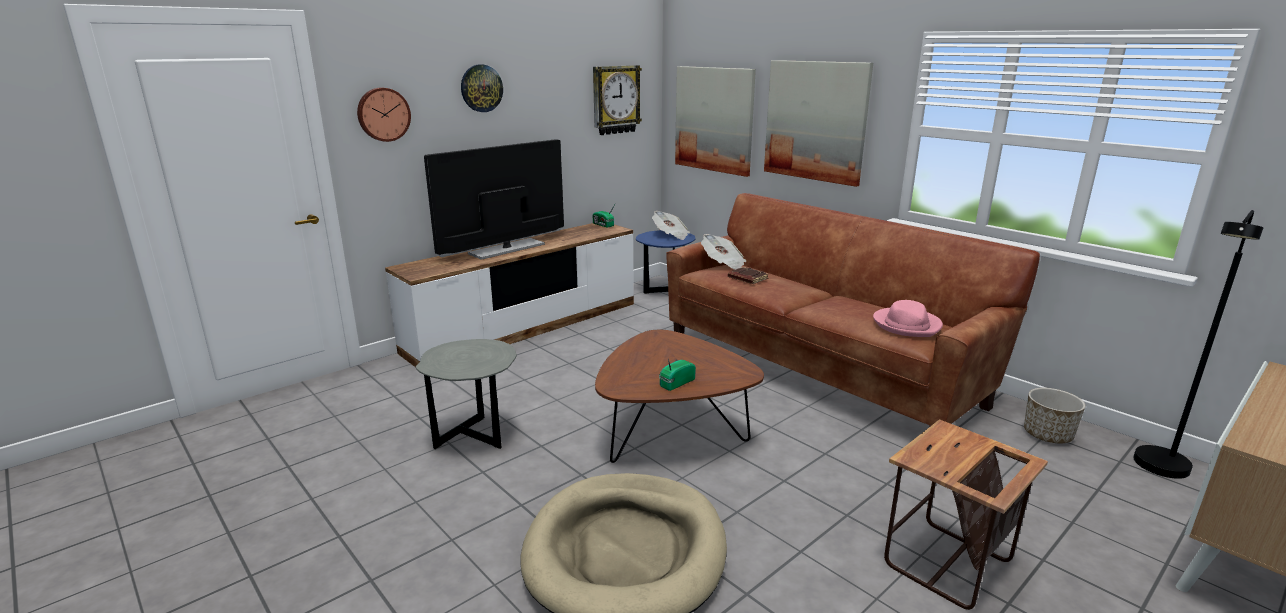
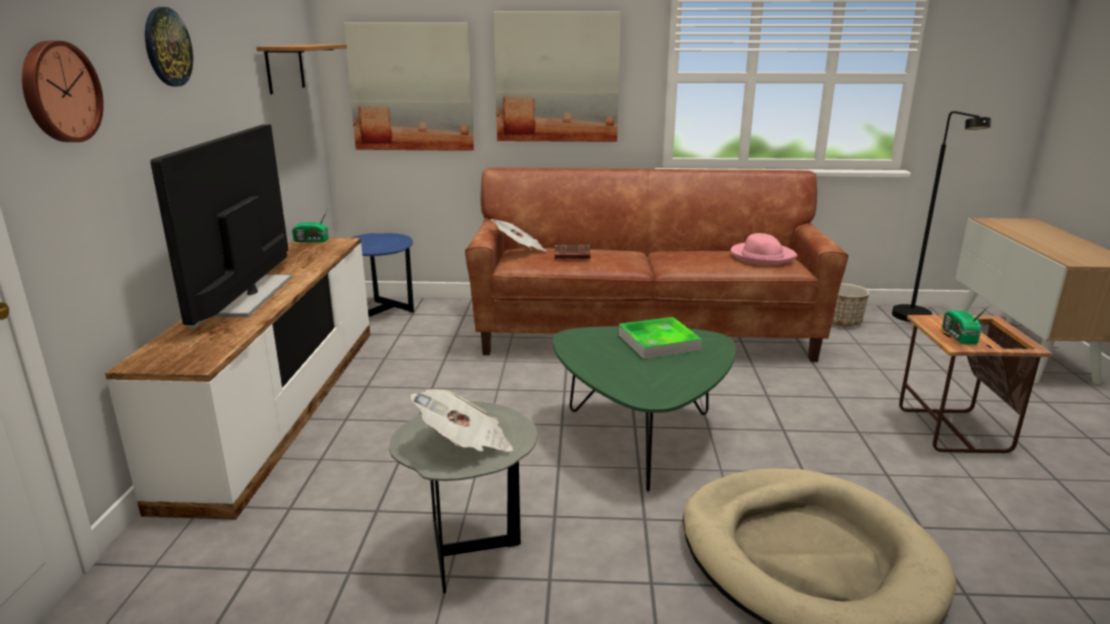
camera: 45 degrees left, 0 degrees up
wall clock [593,65,642,135] -> shelf [256,44,347,94]
brown coffee table [595,330,764,463] -> green coffee table [553,326,736,492]
newspaper [652,211,690,240] -> newspaper moved to [411,389,514,451]
radio [659,359,696,391] -> radio moved to [942,305,990,344]
none -> tray [618,317,702,359]

